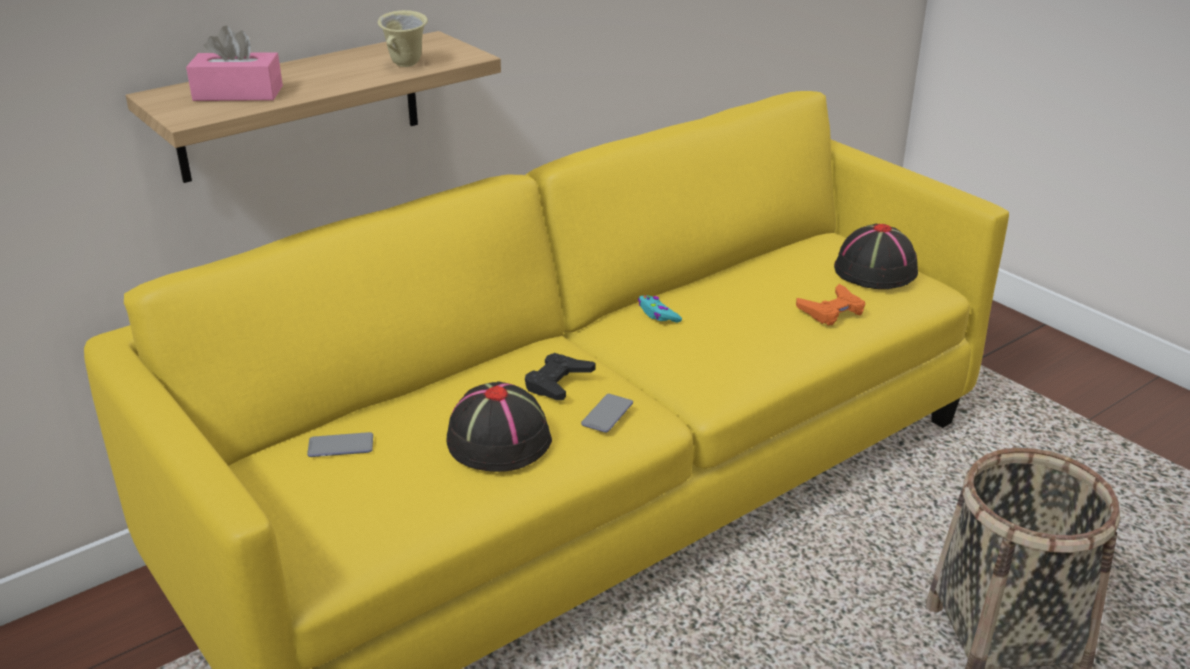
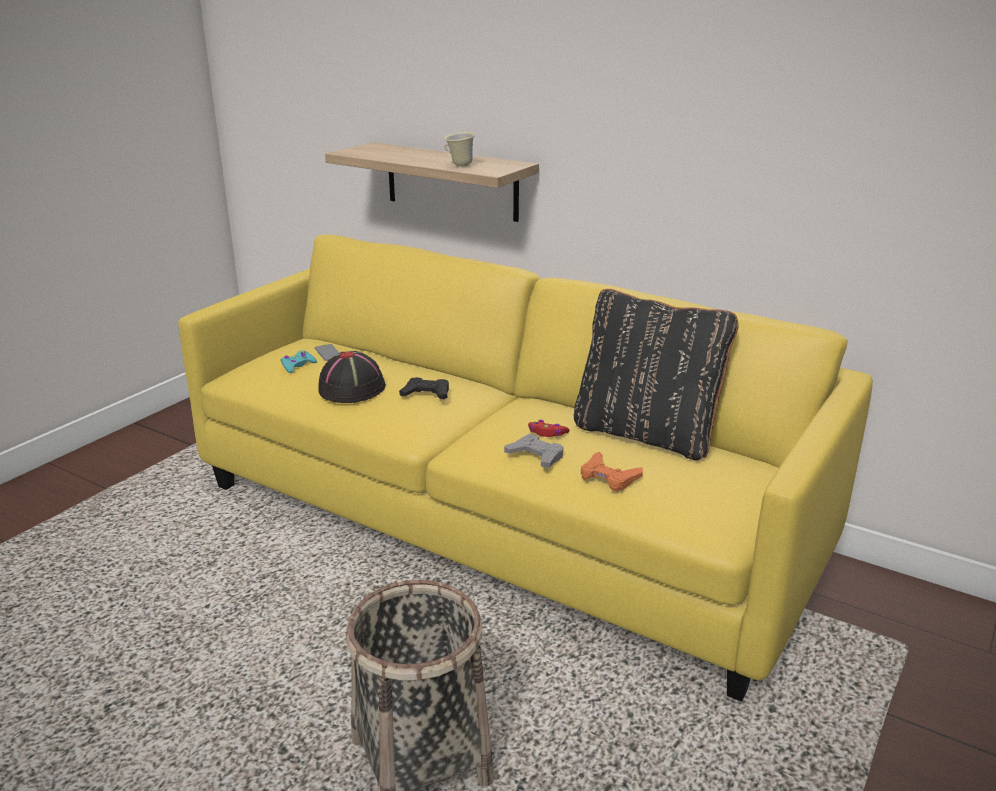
camera: 70 degrees right, 5 degrees down
pink tissue box [186,26,283,101] -> none
phone [581,394,633,433] -> none
turquoise game controller [638,295,682,323] -> turquoise game controller moved to [281,350,317,373]
black hat [834,224,918,289] -> none
none -> grey game controller [504,434,564,468]
none -> red game controller [528,420,570,437]
none -> black pillow [574,289,738,460]

